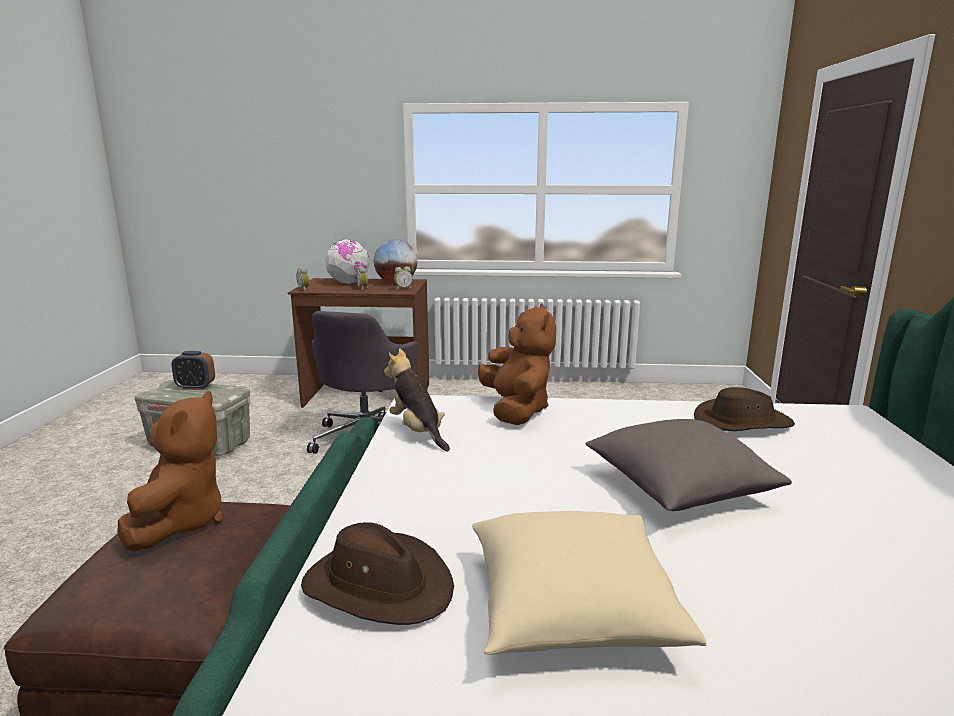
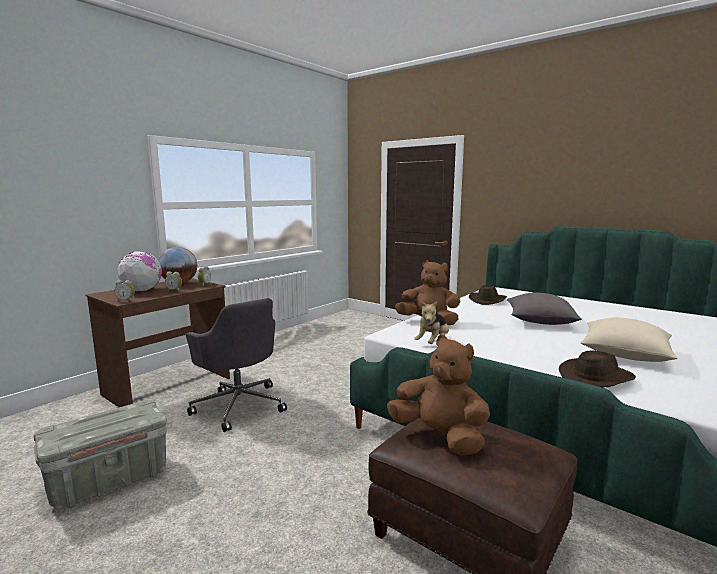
camera: 55 degrees left, 5 degrees down
alarm clock [172,351,215,390] -> none
plush toy [384,348,450,451] -> plush toy turned 60 degrees counterclockwise [414,301,449,344]

